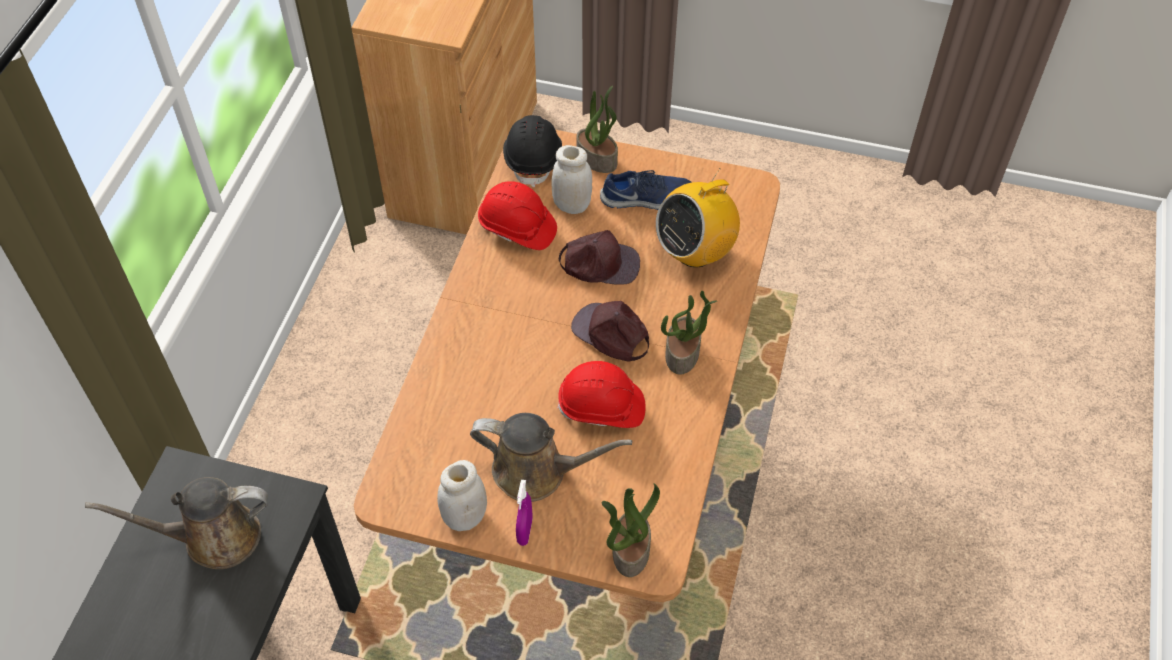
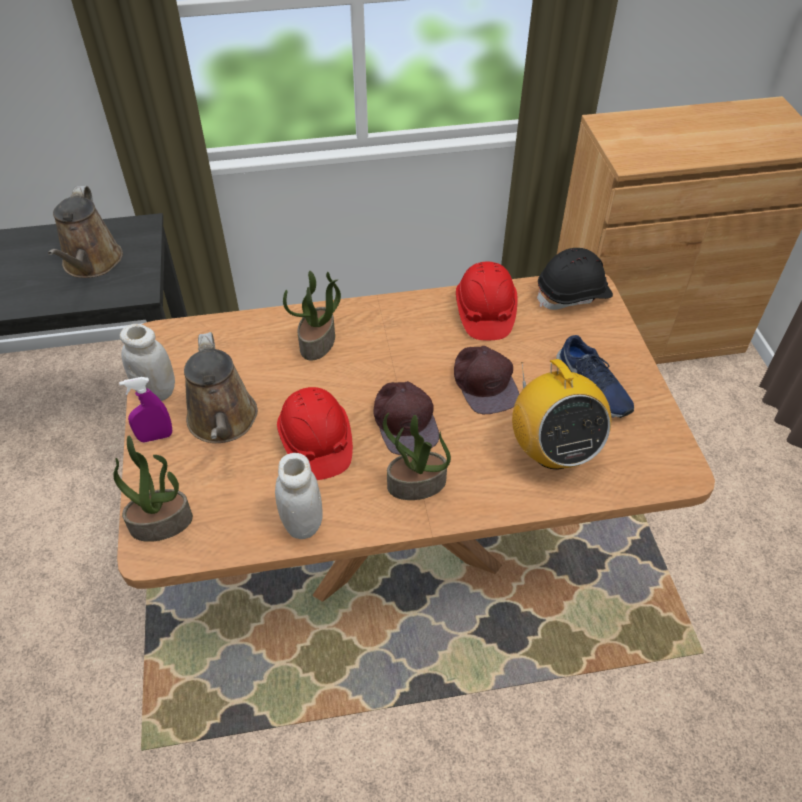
camera: 65 degrees right, 5 degrees down
brown watering can [85,477,268,569] -> brown watering can turned 150 degrees counterclockwise [48,186,123,278]
white jar [551,145,592,214] -> white jar moved to [275,453,322,539]
brown cap [571,301,649,362] -> brown cap turned 150 degrees clockwise [373,381,439,455]
potted plant [576,86,618,173] -> potted plant moved to [283,271,341,361]
radio [656,168,740,267] -> radio turned 135 degrees counterclockwise [512,359,611,470]

